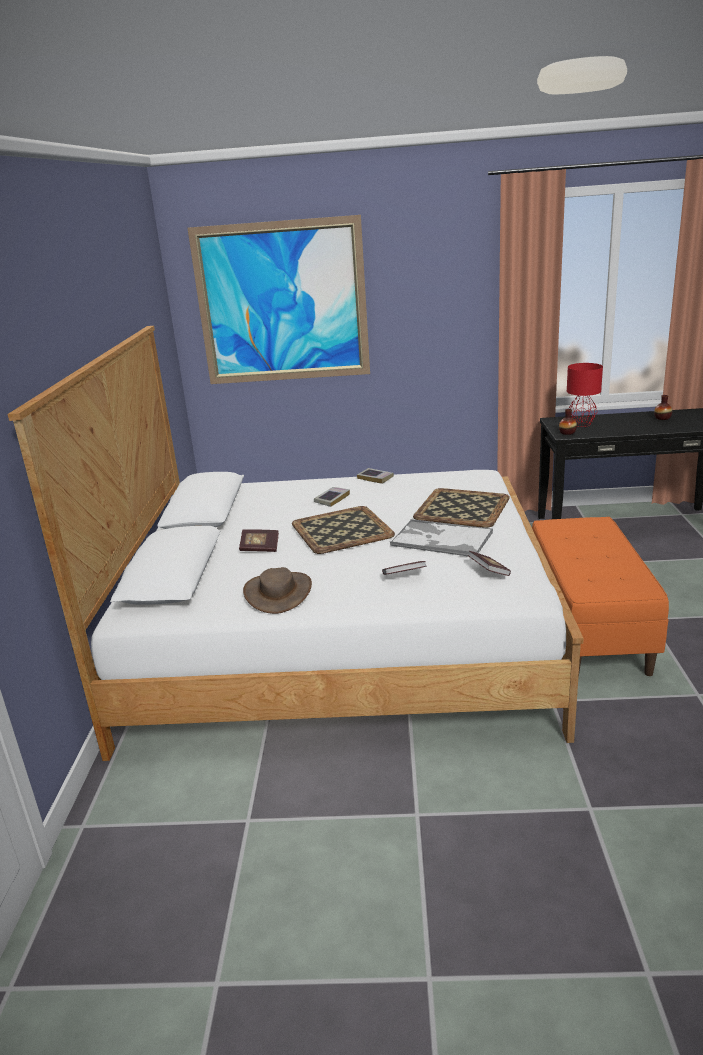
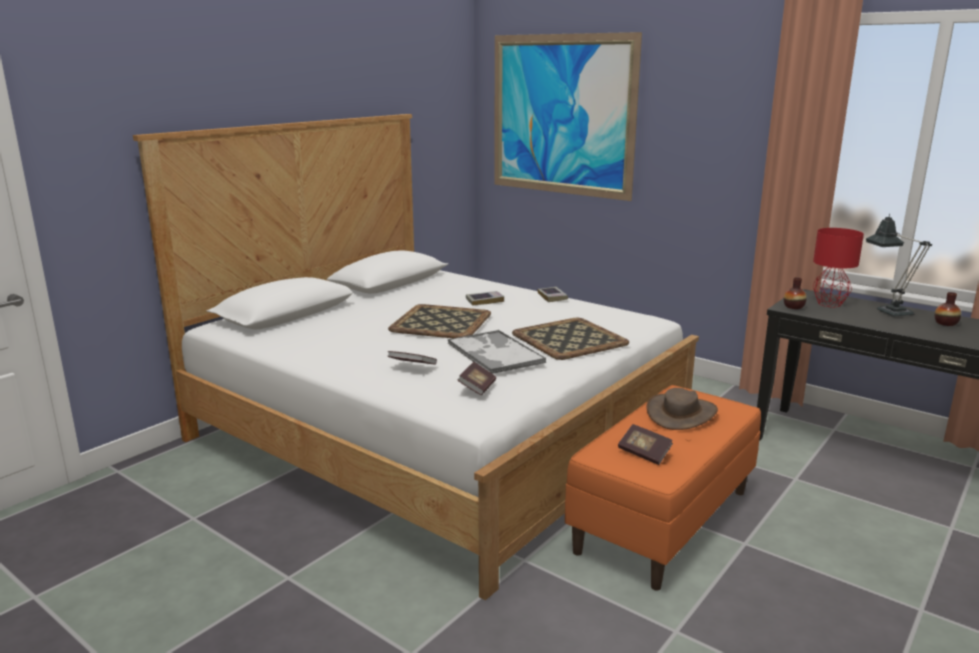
camera: 35 degrees right, 5 degrees down
book [239,529,279,552] -> book moved to [618,424,673,465]
brown hat [243,567,312,614] -> brown hat moved to [647,388,718,430]
none -> table lamp [866,214,932,317]

